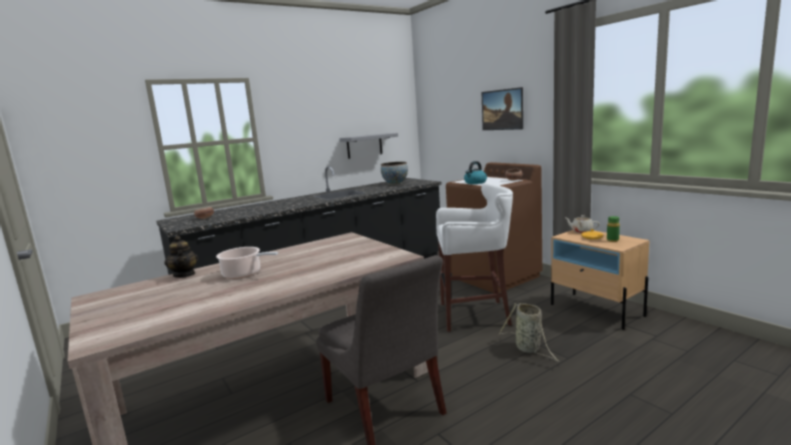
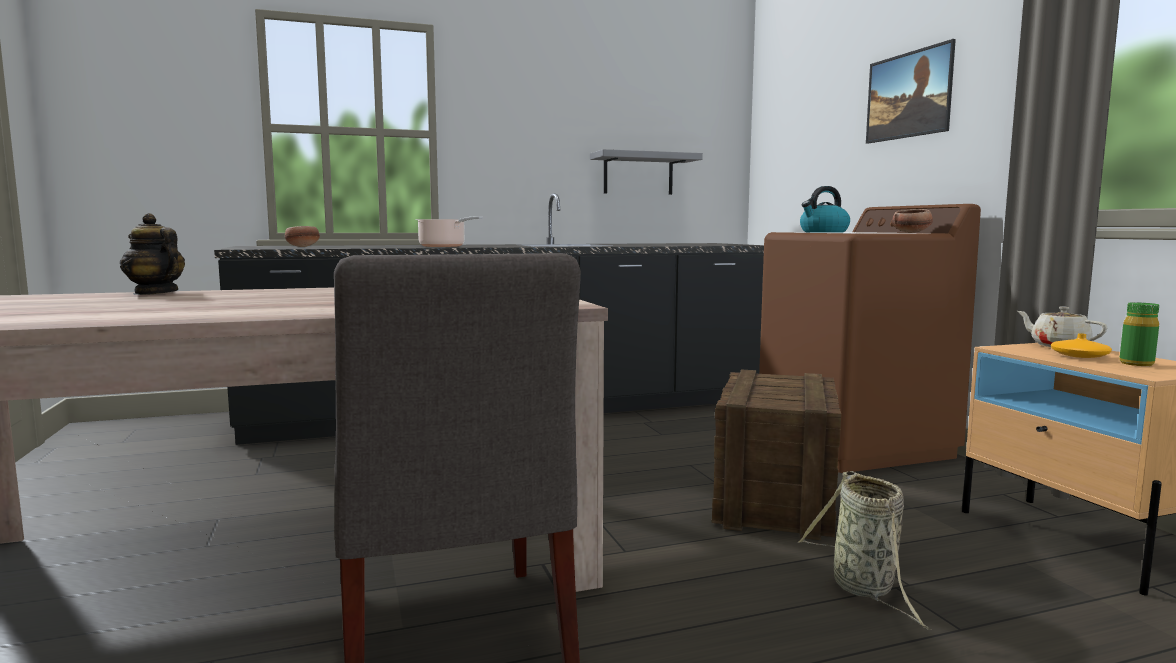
camera: 15 degrees right, 5 degrees down
teapot [164,236,198,278] -> teapot turned 135 degrees clockwise [120,213,185,295]
cooking pot [216,247,278,279] -> cooking pot moved to [416,216,483,247]
bowl [381,162,408,185] -> none
white stool [436,183,513,332] -> crate [711,370,841,540]

